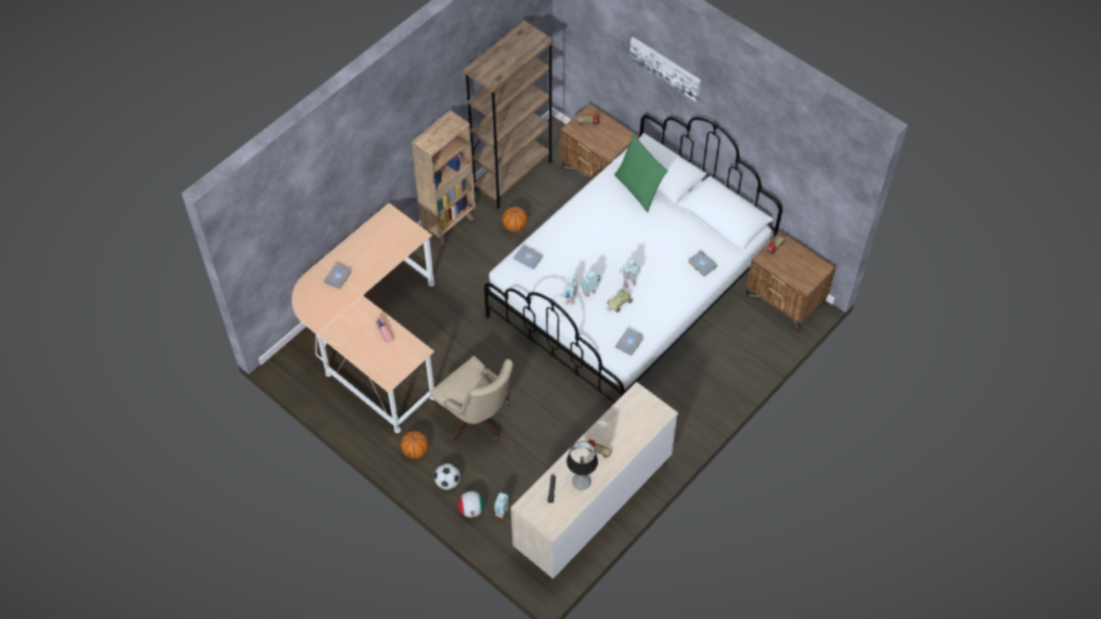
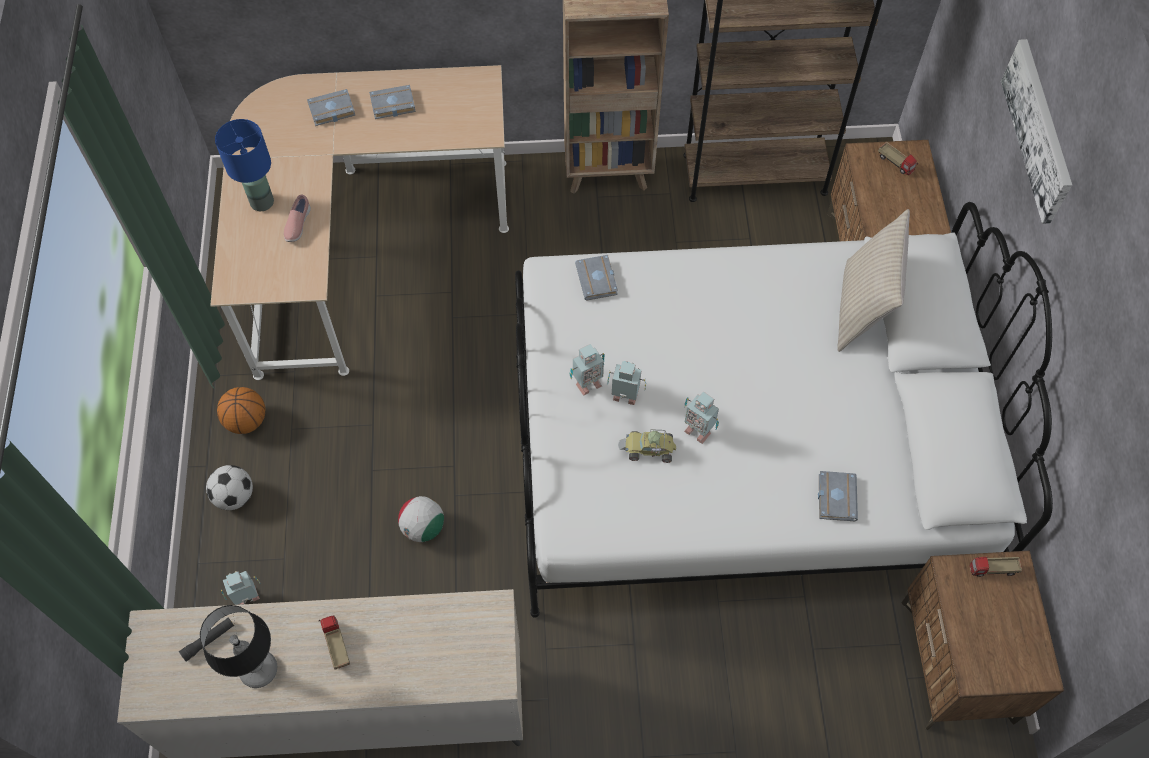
camera: 45 degrees right, 5 degrees up
beige office chair [430,356,513,443] -> none
football [458,491,484,518] -> football moved to [398,496,444,542]
basketball [502,207,527,232] -> none
green pillow [614,134,668,213] -> beige pillow [837,209,910,352]
grey book [615,328,644,356] -> grey book moved to [369,85,416,119]
none -> blue table lamp [215,119,274,211]

